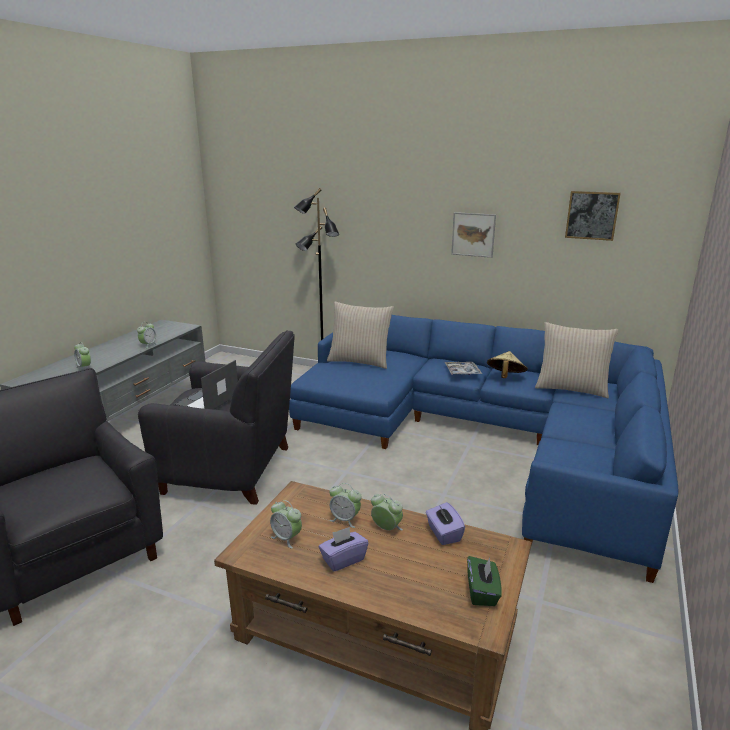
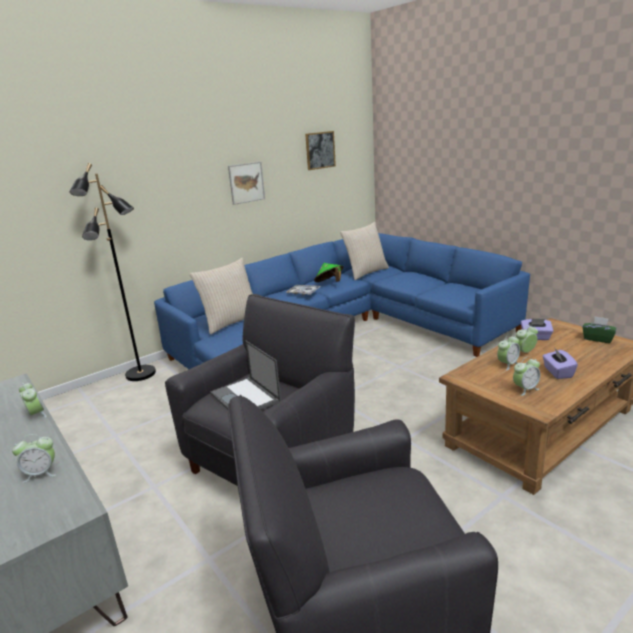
camera: 60 degrees left, 0 degrees up
beige hat [487,351,528,378] -> green hat [314,263,343,282]

